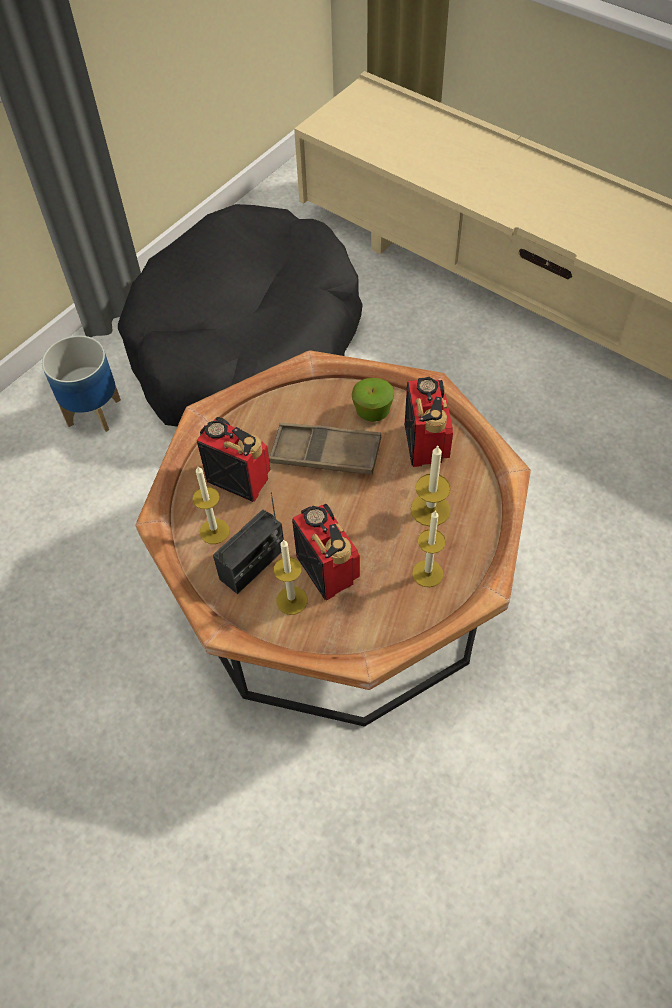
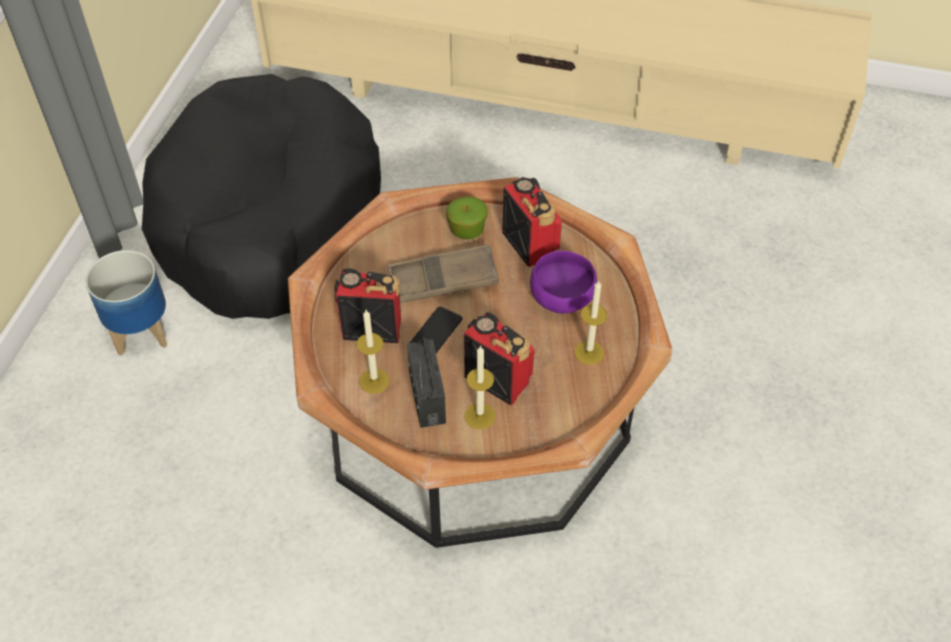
camera: 25 degrees left, 5 degrees down
radio [213,492,284,594] -> radio turned 150 degrees clockwise [407,338,446,428]
candle [411,446,451,526] -> purple bowl [530,251,597,313]
none -> phone [410,307,463,353]

